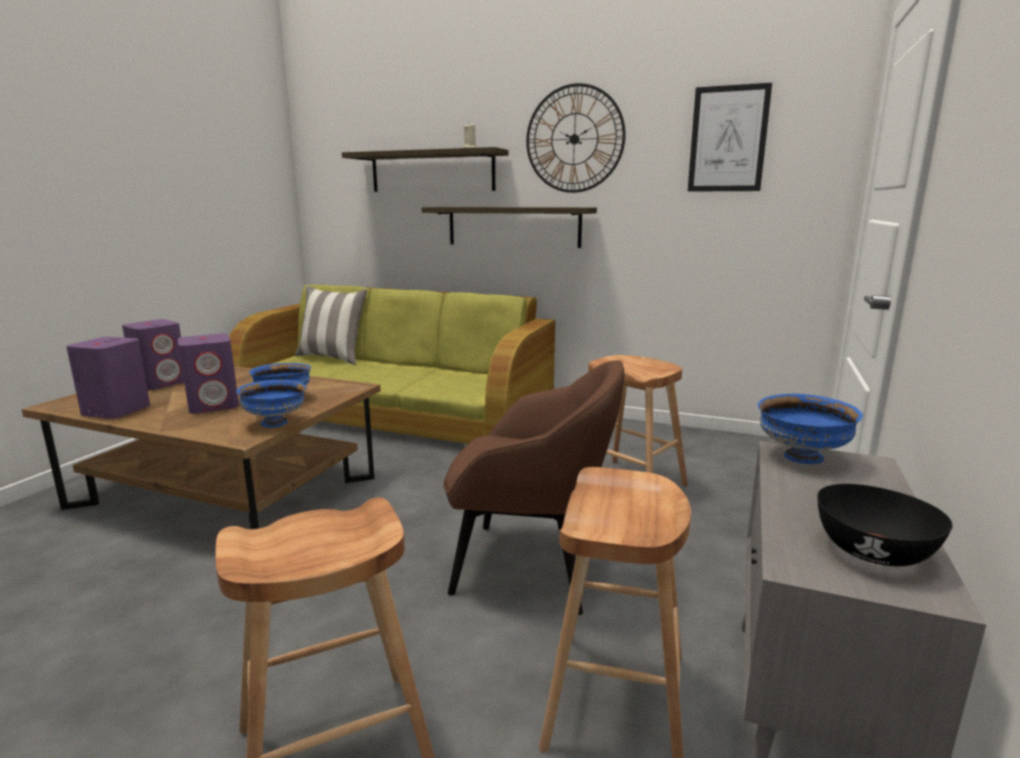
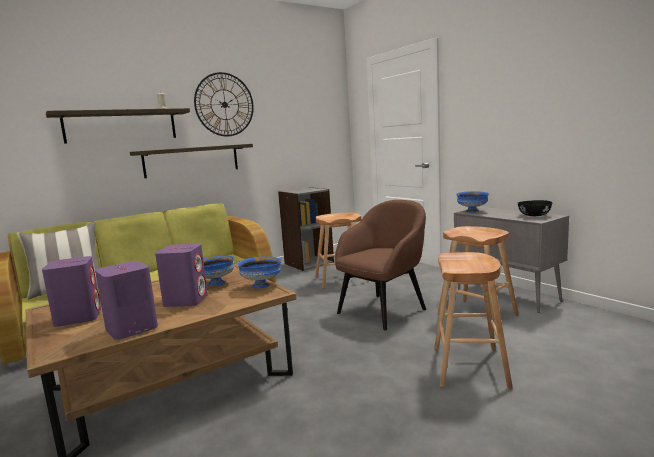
camera: 55 degrees left, 5 degrees down
picture [688,83,772,192] -> none
none -> grey bookcase [278,187,334,271]

